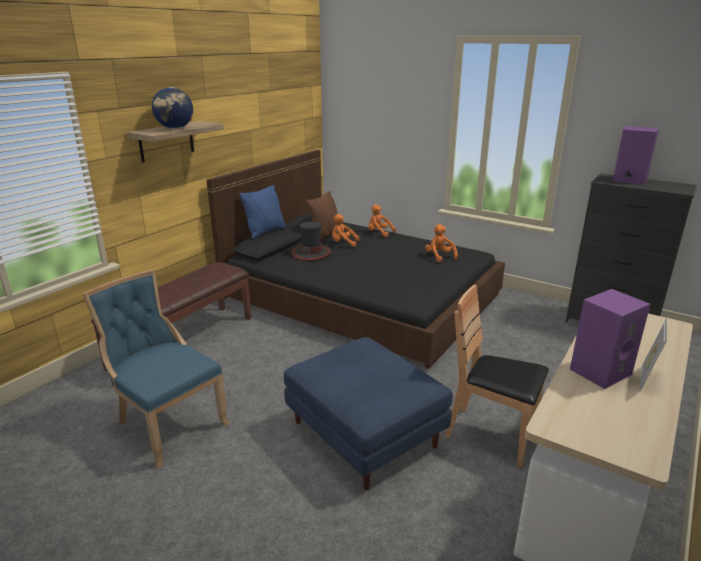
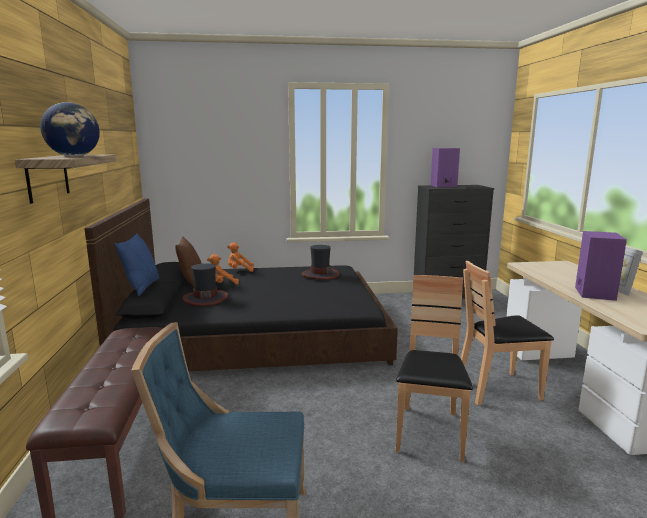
camera: 40 degrees left, 10 degrees down
blue ottoman [284,337,453,490] -> brown chair [396,275,473,462]
orange plush toy [425,224,458,262] -> hat [302,245,339,280]

